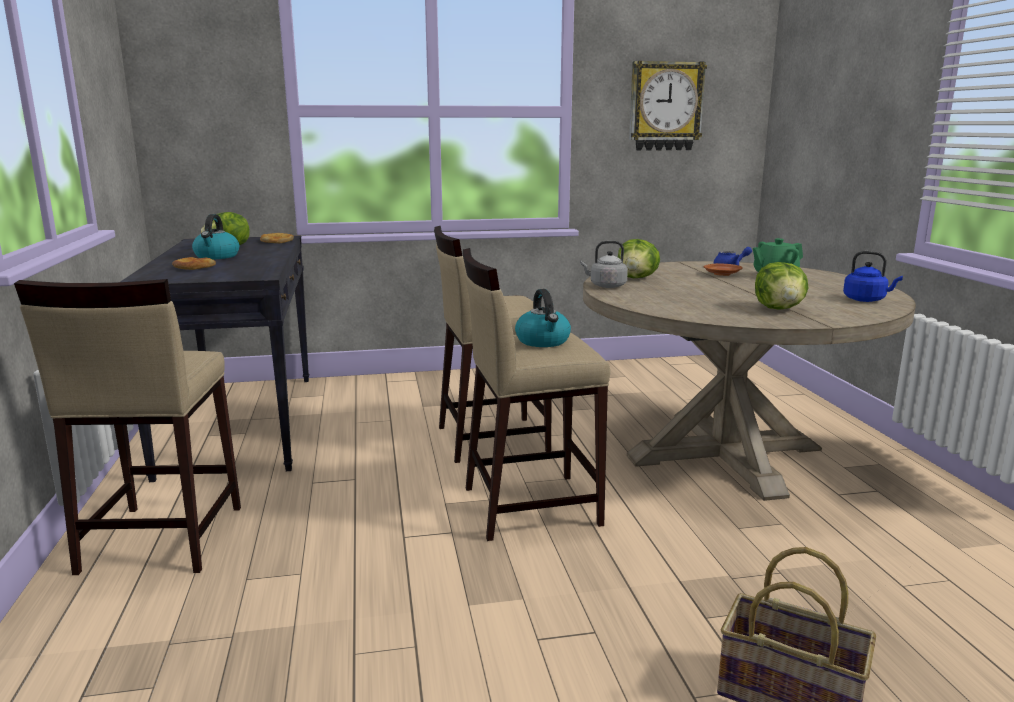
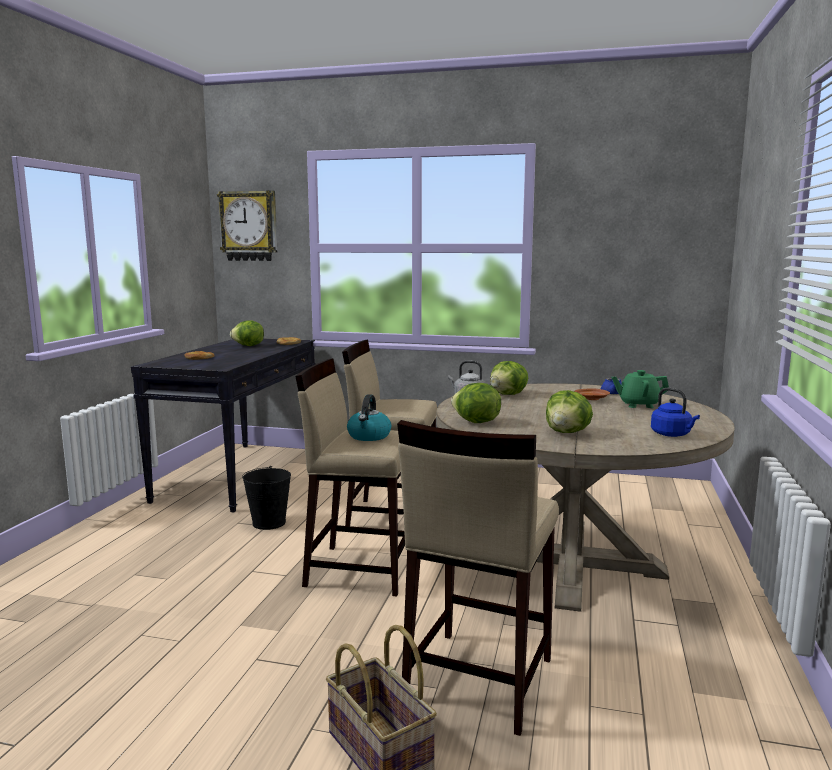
camera: 25 degrees right, 5 degrees down
beige stool [14,279,241,575] -> beige stool moved to [397,420,559,736]
kettle [192,214,239,259] -> none
wall clock [629,61,707,151] -> wall clock moved to [217,190,277,261]
none -> black bucket [242,466,291,530]
none -> lettuce [451,383,501,423]

